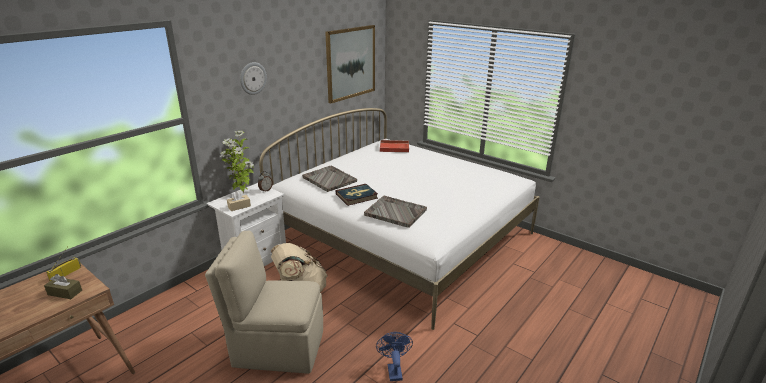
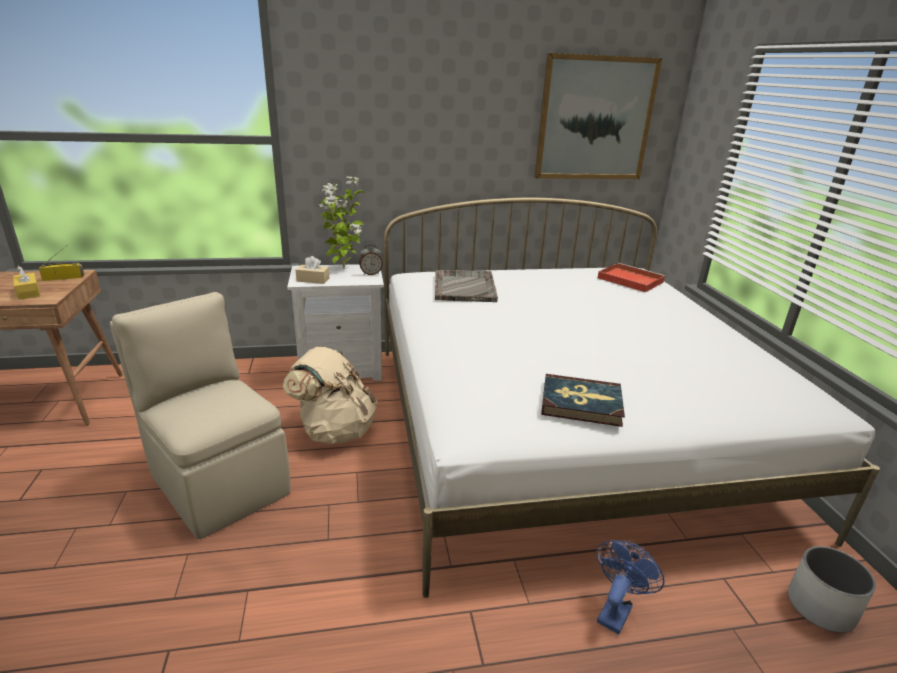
camera: 40 degrees right, 0 degrees up
brown tissue box [44,274,82,299] -> yellow tissue box [13,266,40,300]
wall clock [240,62,267,95] -> none
book [336,184,378,206] -> book moved to [541,374,625,427]
grey tray [364,196,427,228] -> none
blue fan [376,332,413,381] -> blue fan moved to [596,541,664,634]
none -> white planter [788,546,876,633]

